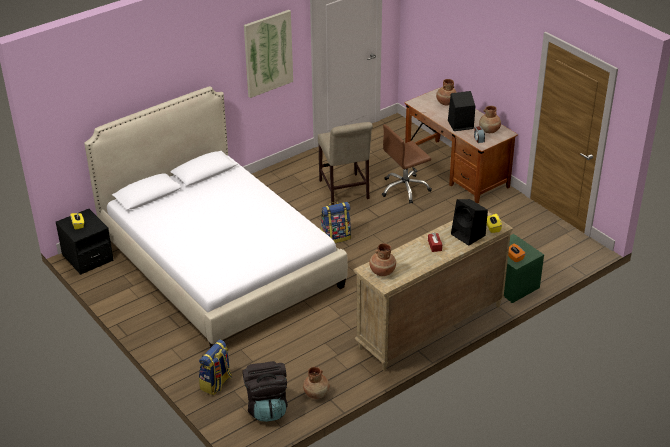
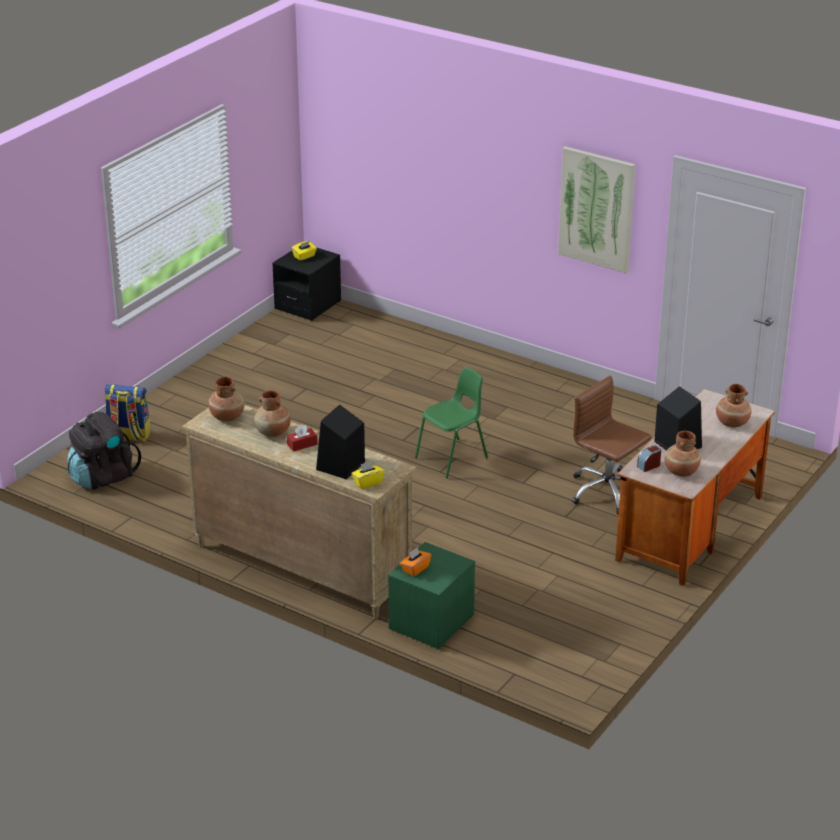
camera: 70 degrees right, 5 degrees down
bed [84,86,348,348] -> none
brown vase [303,367,330,399] -> brown vase moved to [254,390,291,437]
beige chair [318,122,373,205] -> none
backpack [321,202,351,243] -> green chair [415,367,488,478]

